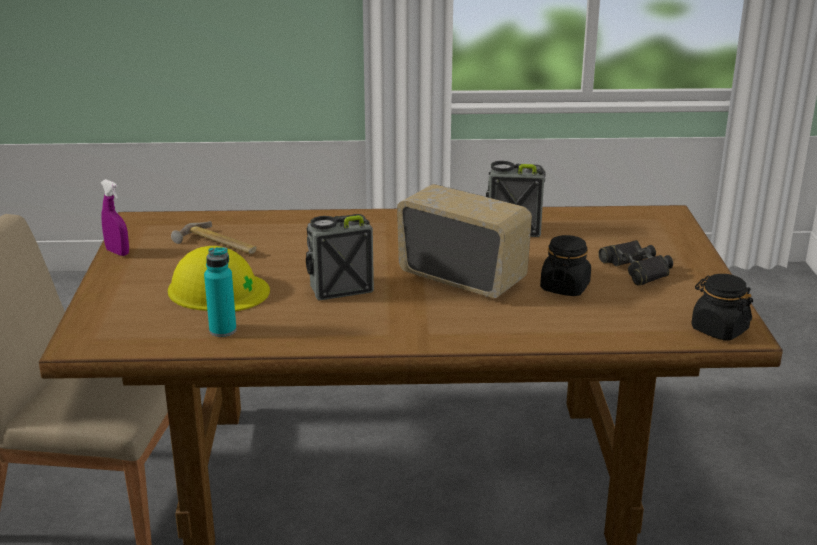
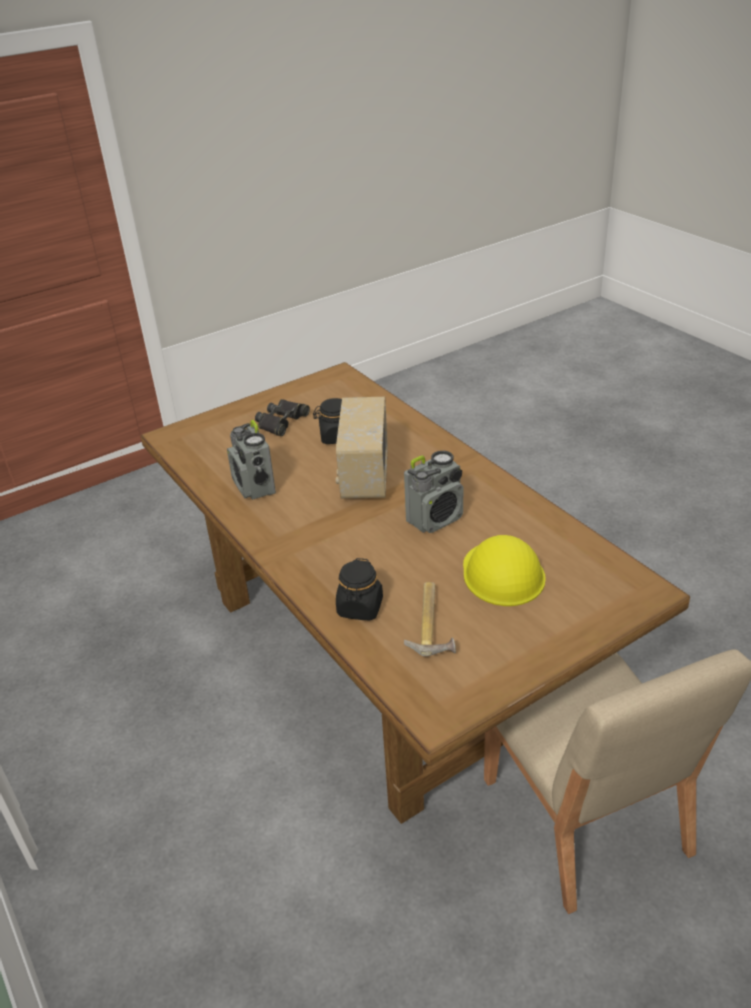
camera: 120 degrees left, 10 degrees up
purple spray bottle [101,179,129,256] -> none
turquoise bottle [204,247,237,337] -> none
radio [306,214,374,301] -> radio turned 75 degrees counterclockwise [404,451,463,533]
black jar [691,274,753,341] -> black jar moved to [336,558,383,620]

